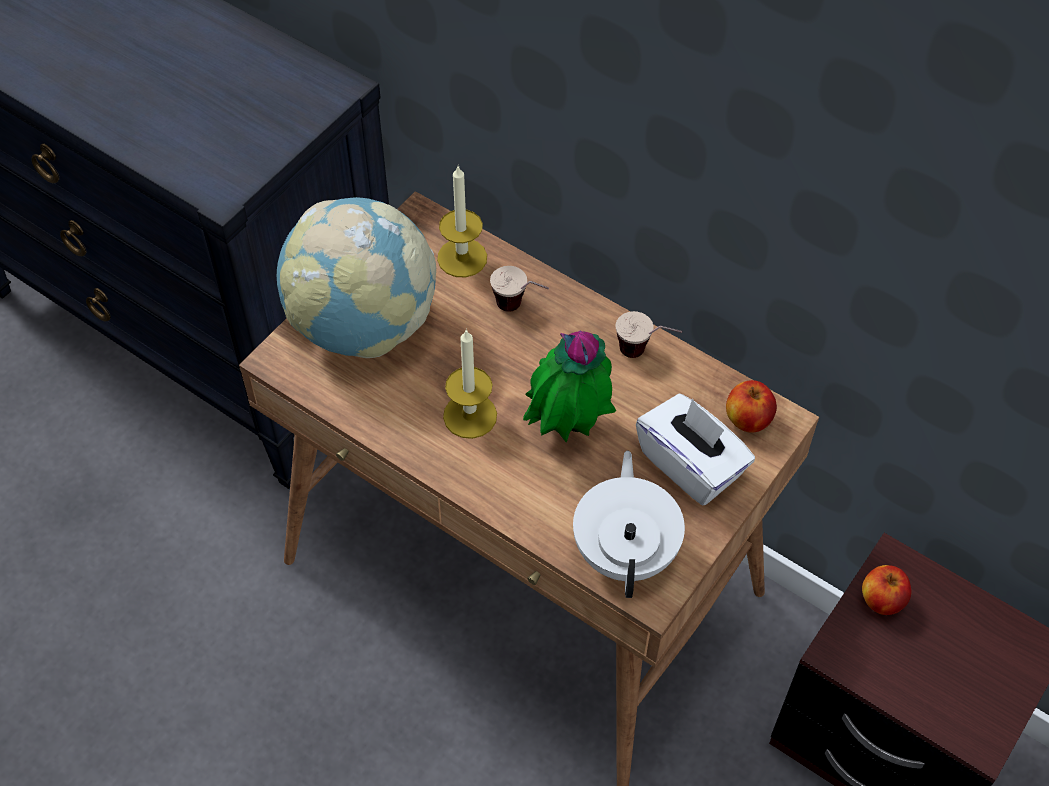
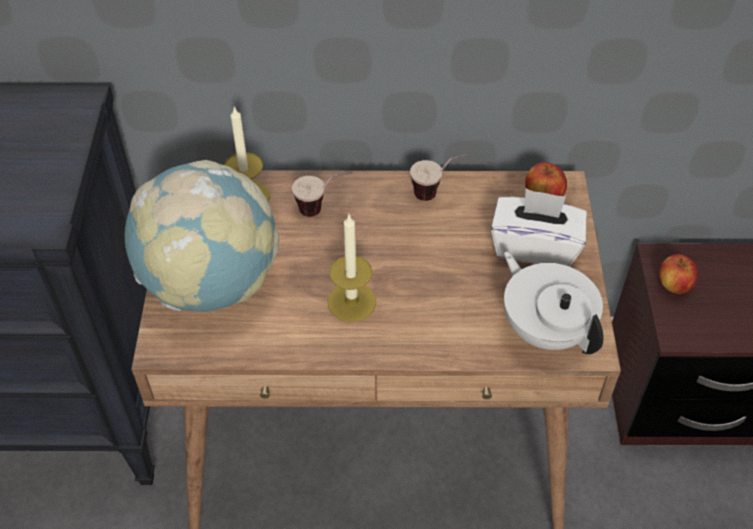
camera: 35 degrees left, 5 degrees down
potted plant [523,331,616,443] -> none

